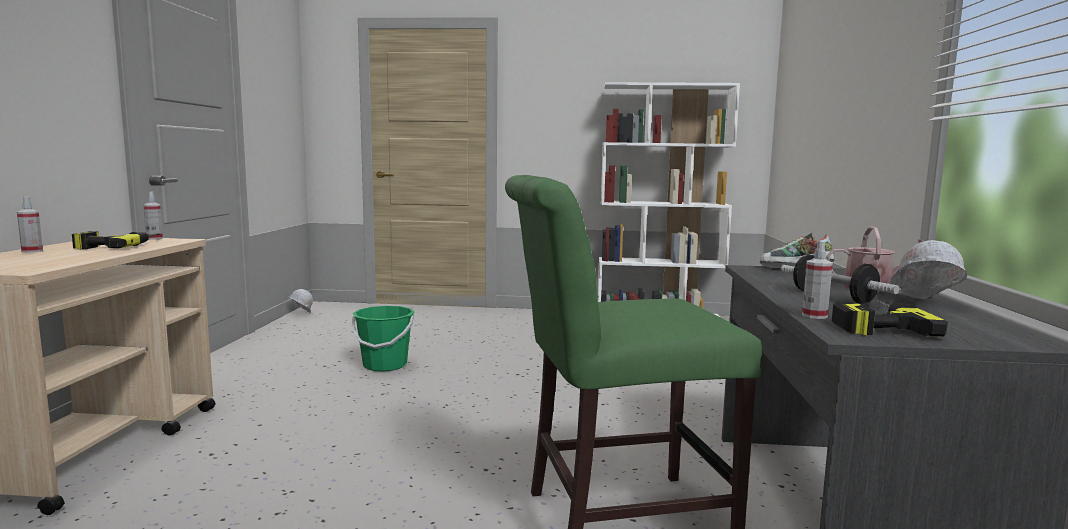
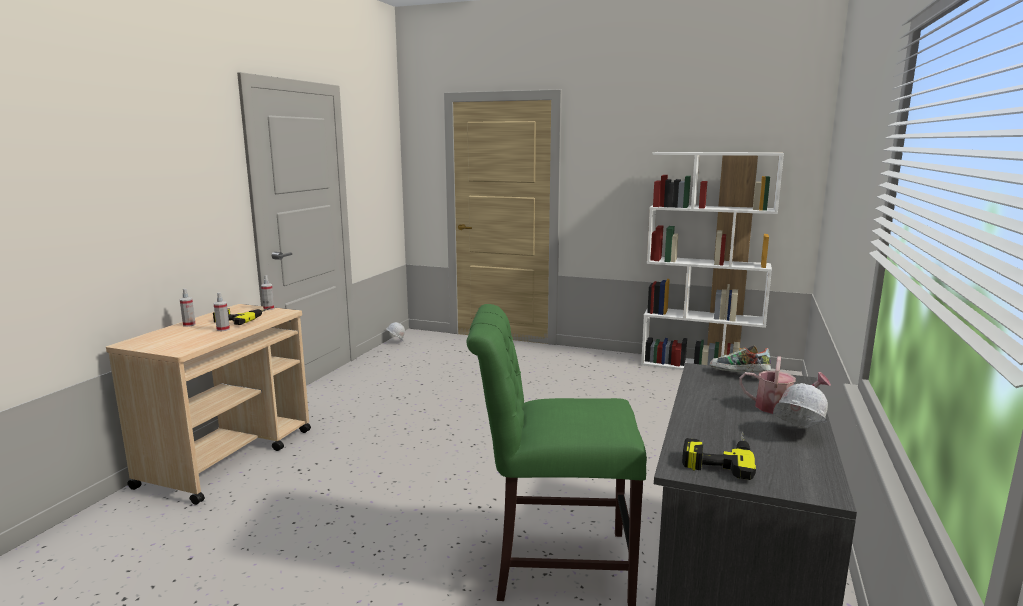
camera: 15 degrees right, 5 degrees up
green bucket [352,306,414,372] -> none
dumbbell [781,255,899,304] -> none
spray bottle [802,241,833,319] -> spray bottle moved to [214,293,230,331]

